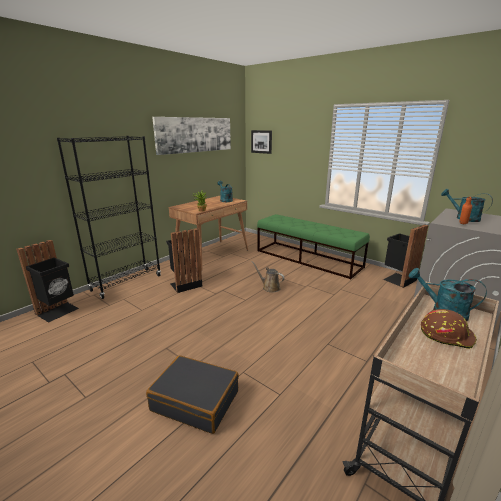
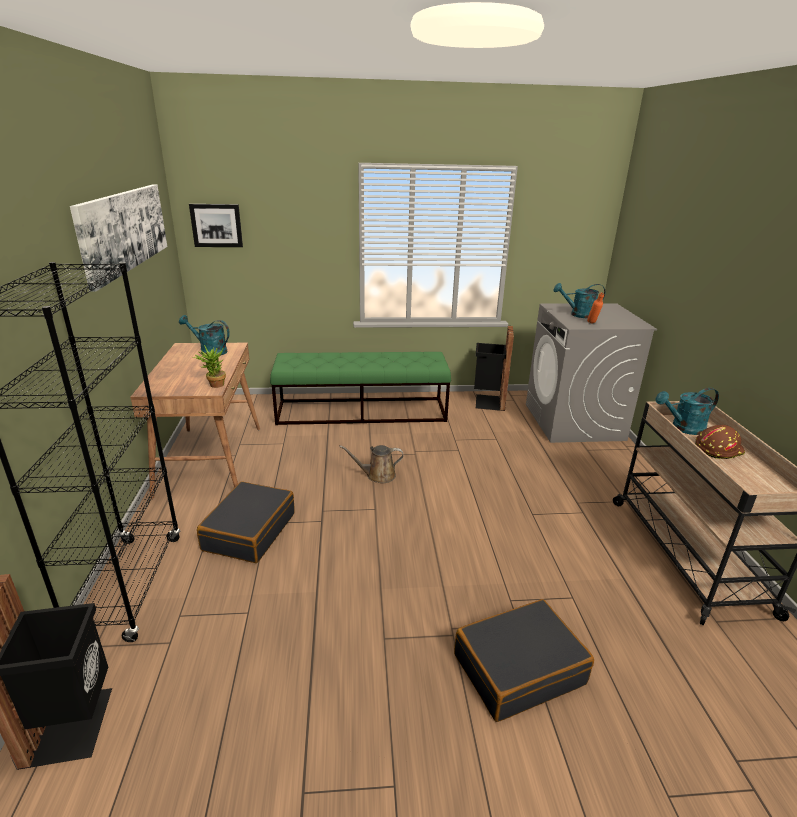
camera: 45 degrees left, 5 degrees up
black trash can [166,228,202,293] -> black suitcase [197,481,295,563]

